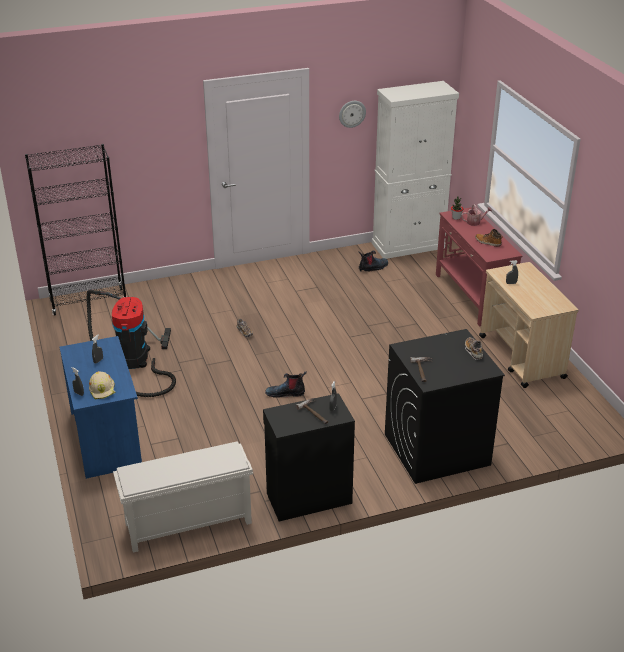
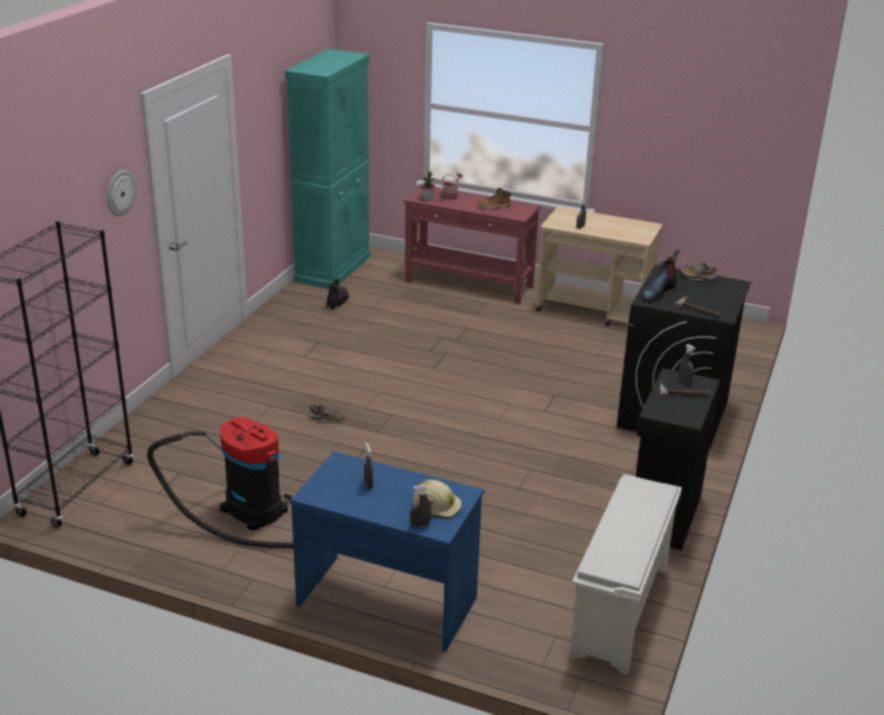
camera: 50 degrees left, 5 degrees down
boot [265,371,307,398] -> boot moved to [641,250,680,300]
wall clock [339,101,366,128] -> wall clock moved to [107,170,136,216]
white cabinet [372,81,459,259] -> turquoise cabinet [285,49,370,289]

